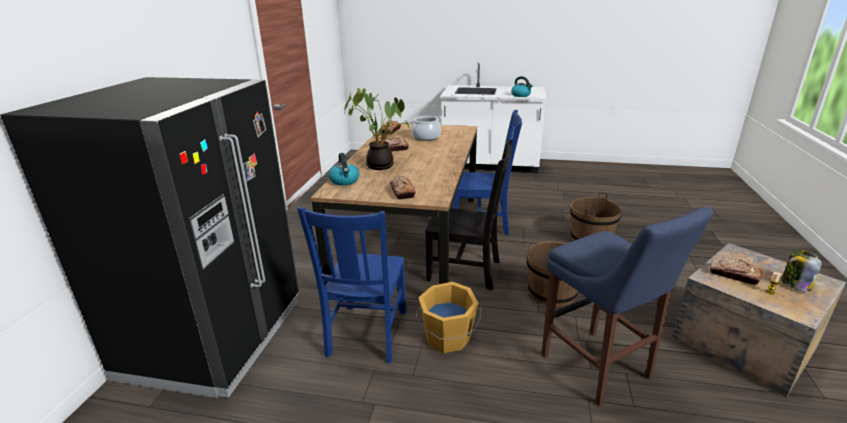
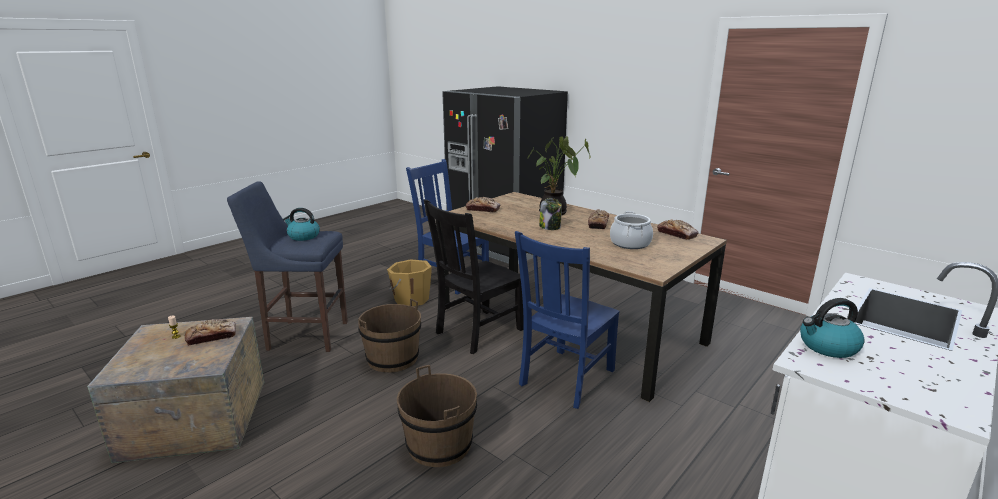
camera: 120 degrees right, 5 degrees down
kettle [329,153,359,185] -> kettle moved to [283,208,320,241]
jar [781,250,822,292] -> jar moved to [539,198,562,230]

